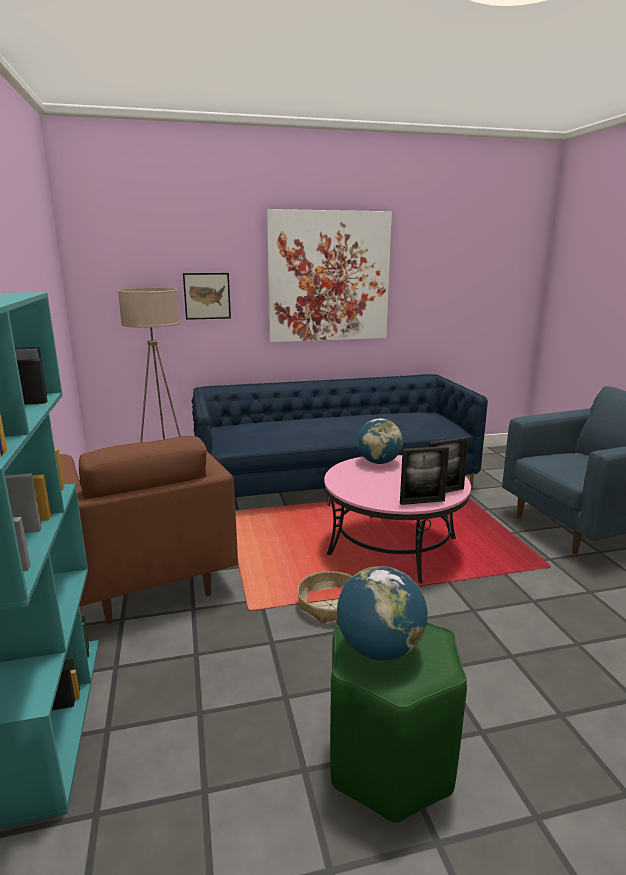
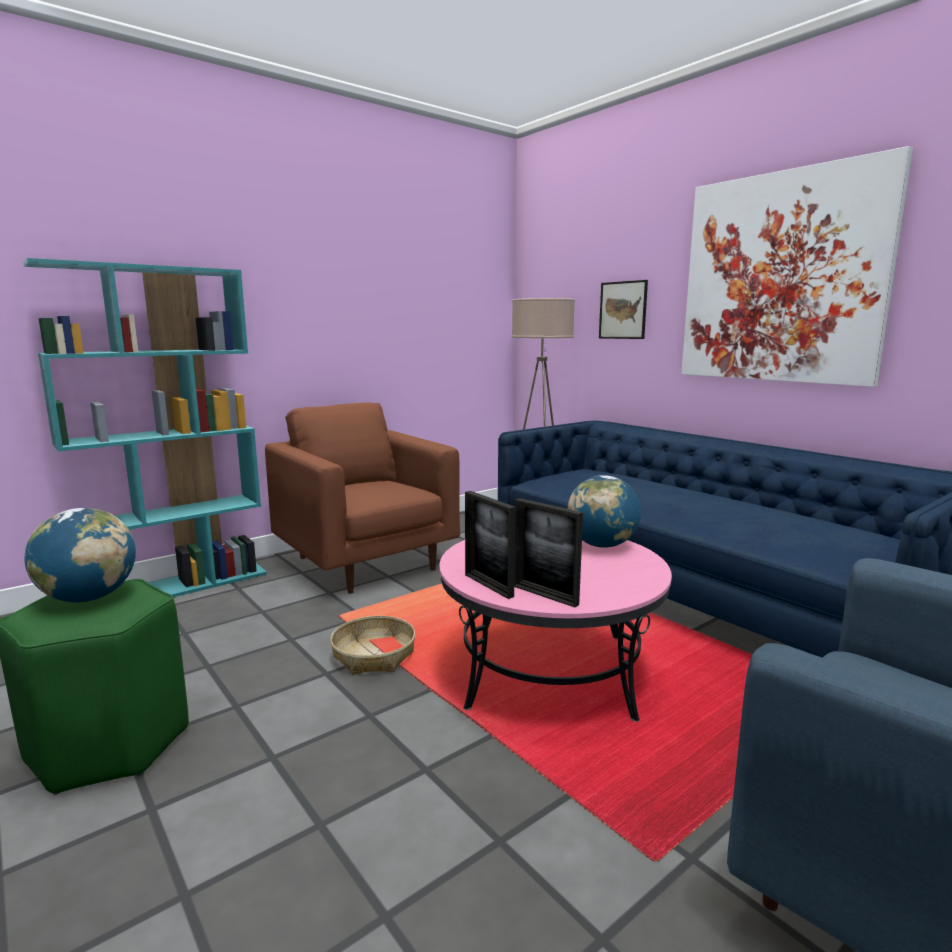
camera: 65 degrees right, 5 degrees down
brown armchair [60,436,238,624] -> brown armchair turned 105 degrees clockwise [265,403,460,594]

